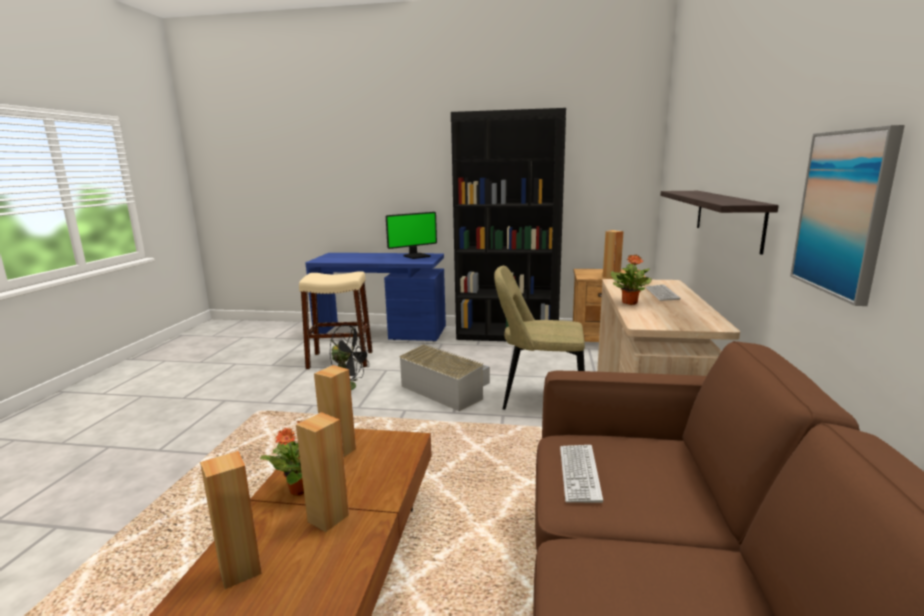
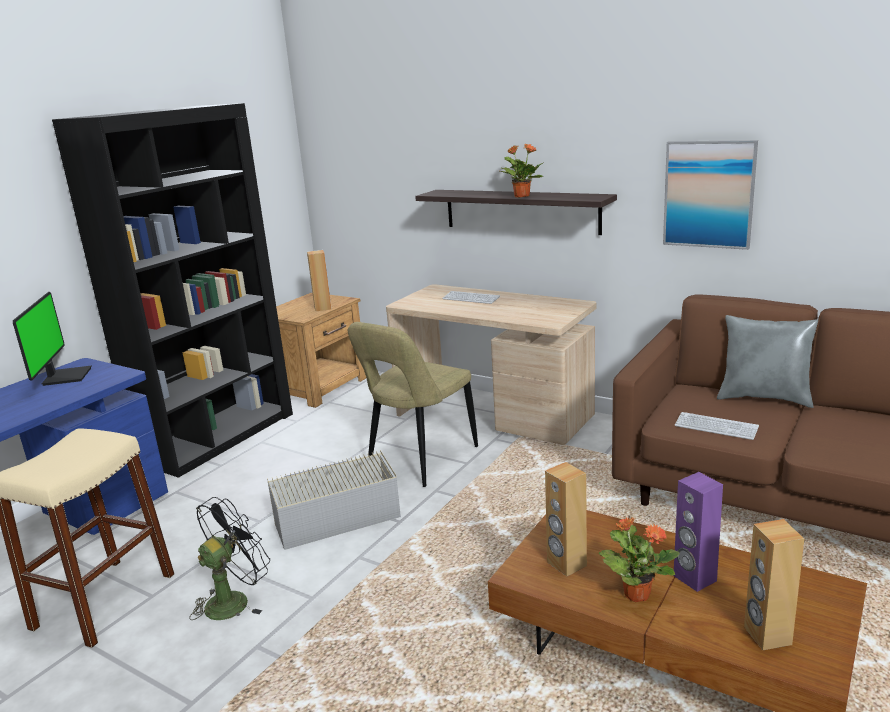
camera: 65 degrees left, 5 degrees up
brown speaker [296,412,349,532] -> purple speaker [673,472,723,592]
potted plant [611,255,652,305] -> potted plant moved to [500,144,543,198]
none -> grey pillow [717,315,818,408]

